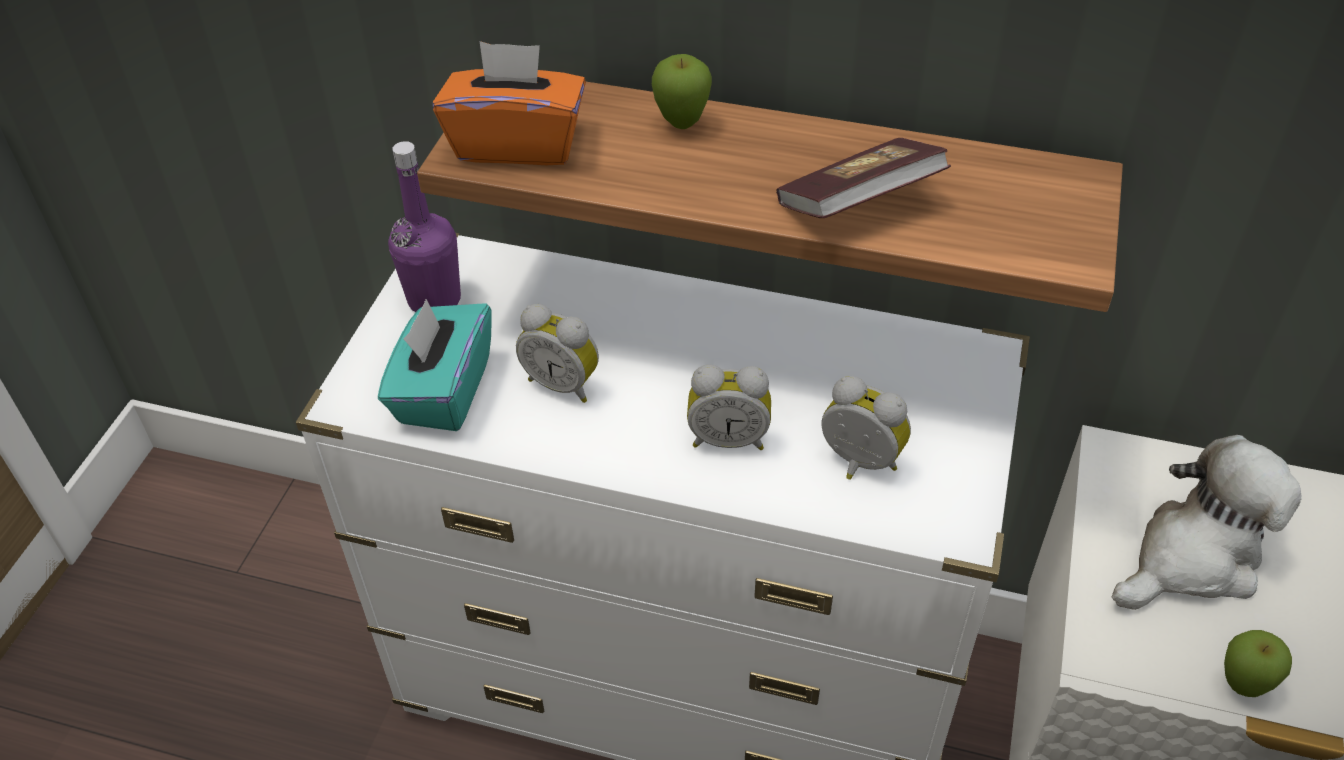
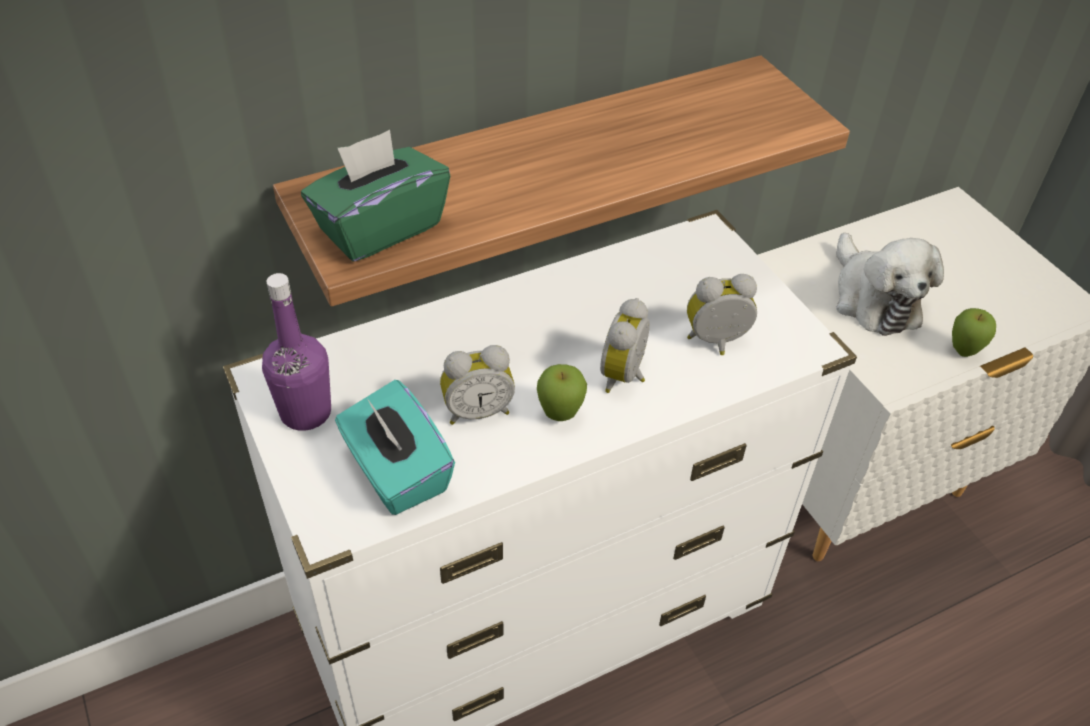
camera: 45 degrees left, 0 degrees up
orange tissue box [433,41,586,165] -> green tissue box [301,130,450,262]
apple [652,54,712,129] -> apple moved to [537,364,587,421]
alarm clock [687,364,771,450] -> alarm clock turned 150 degrees clockwise [600,298,650,393]
book [776,138,951,218] -> none
plush toy [1112,435,1301,610] -> plush toy turned 150 degrees clockwise [836,233,944,336]

